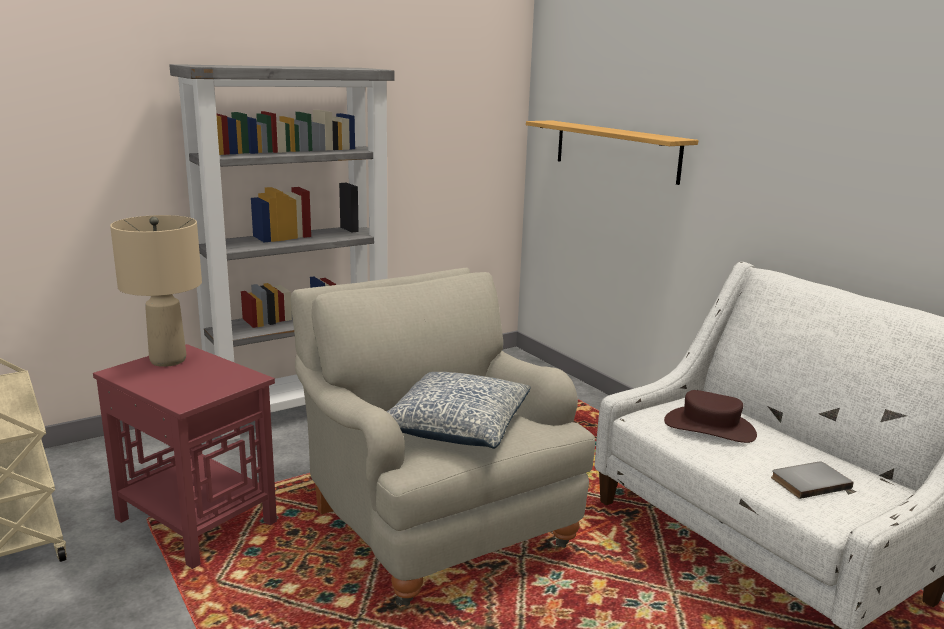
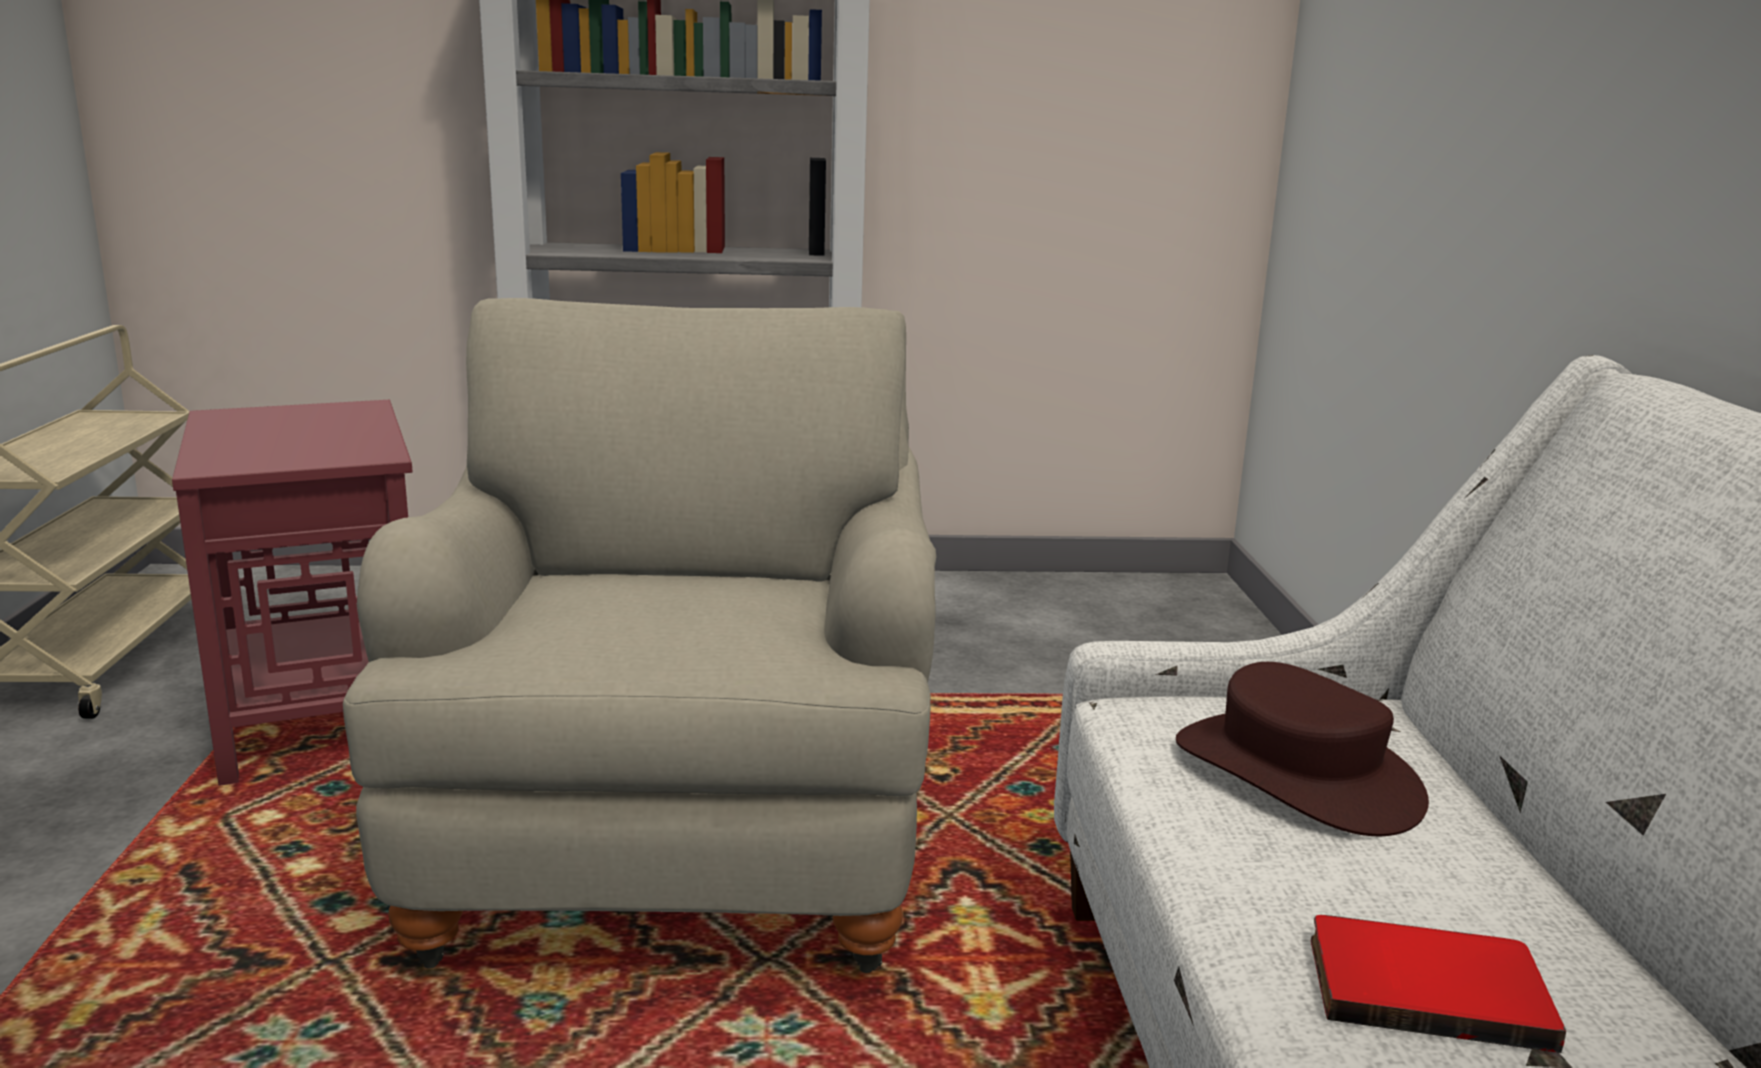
camera: 30 degrees right, 0 degrees up
beige table lamp [110,215,202,367] -> none
pillow [386,372,531,449] -> none
shelf [526,120,698,185] -> none
grey book [771,462,853,499] -> red book [1311,915,1566,1053]

